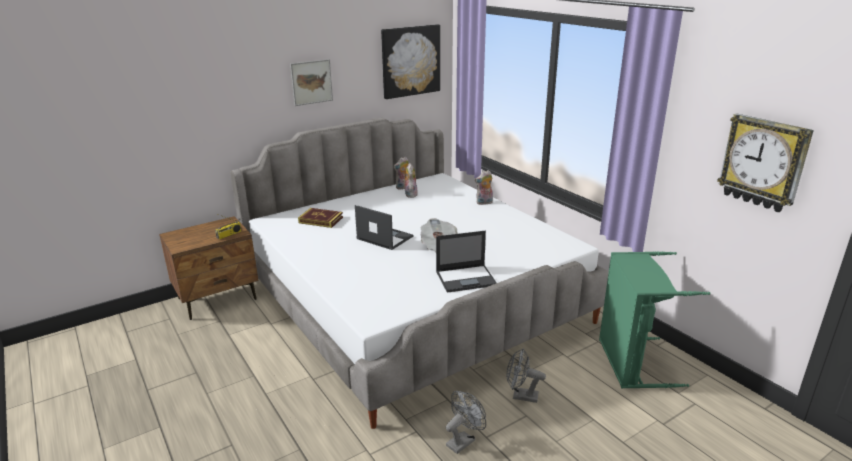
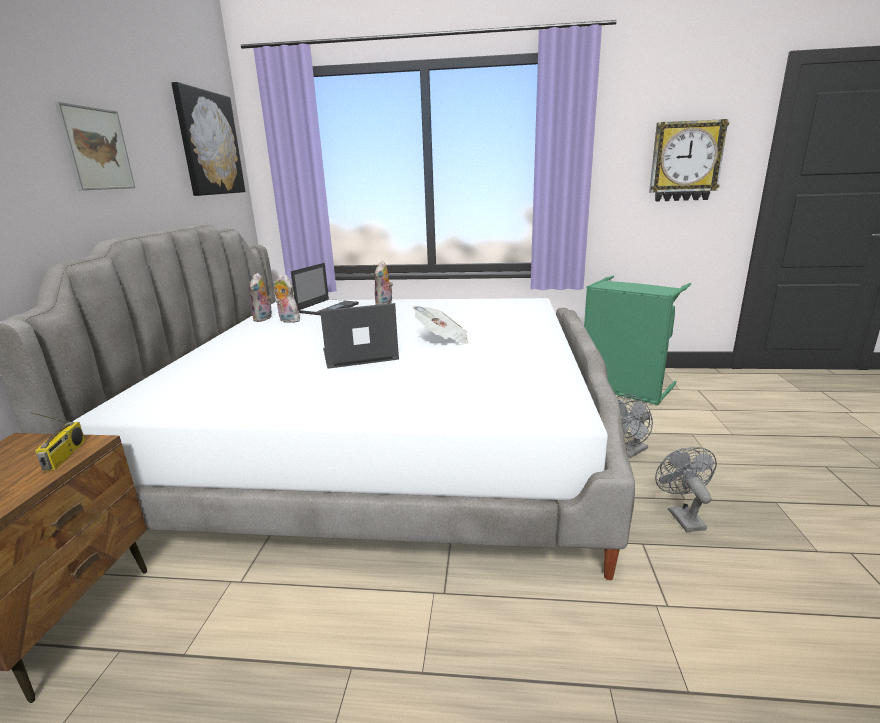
camera: 50 degrees left, 5 degrees down
book [298,208,343,228] -> none
laptop [436,231,497,293] -> laptop moved to [291,263,359,315]

